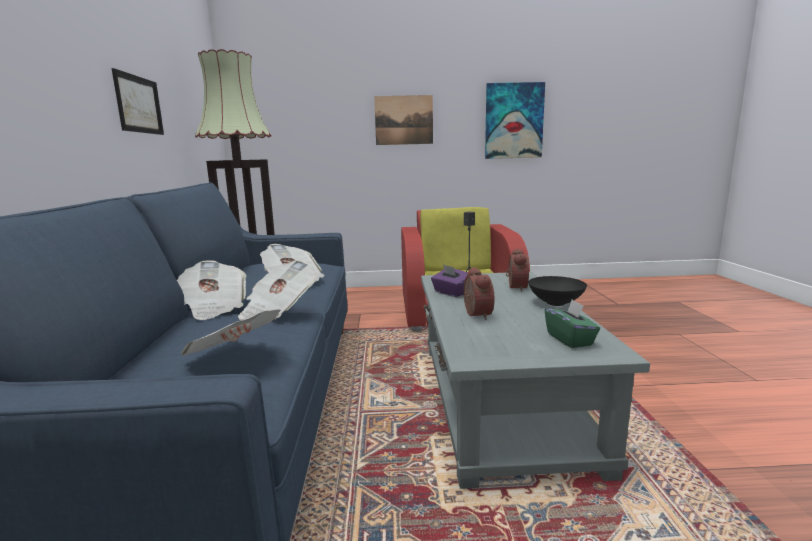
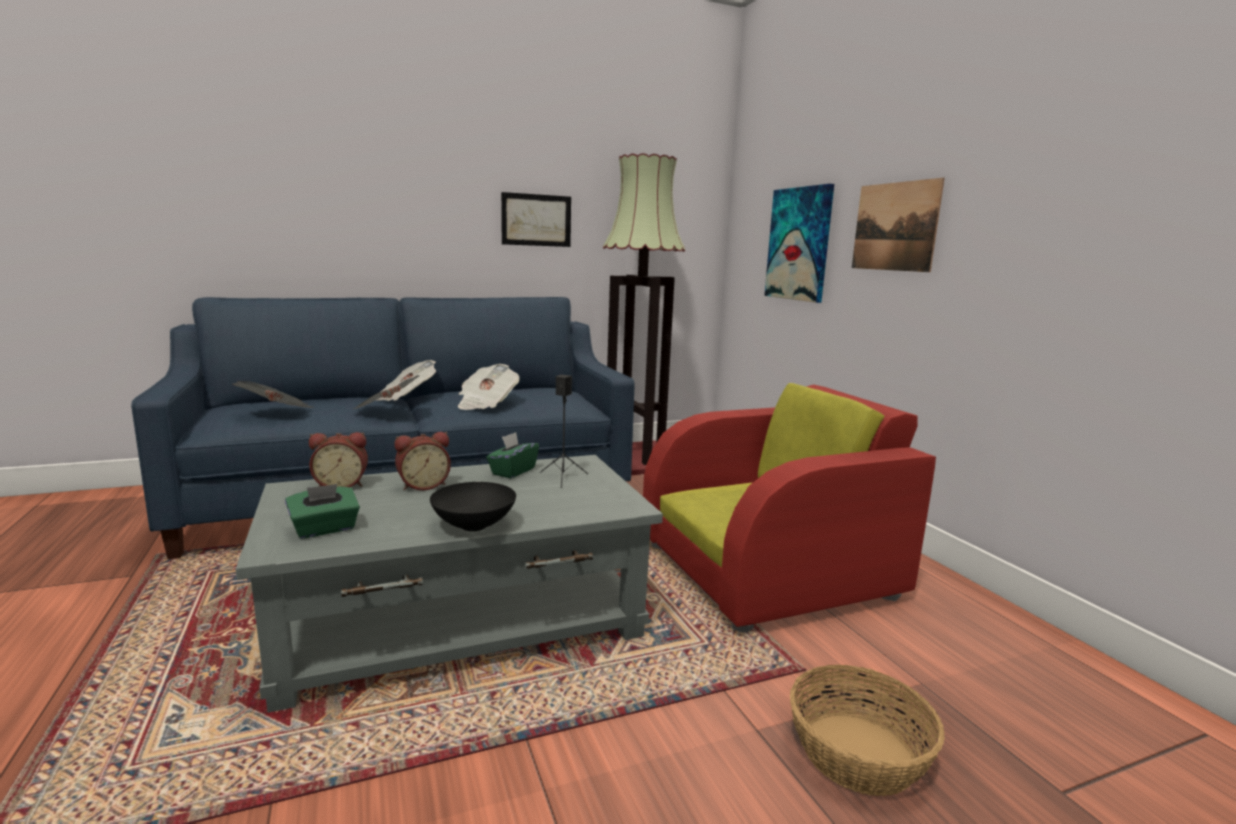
camera: 70 degrees right, 0 degrees up
purple tissue box [431,265,467,297] -> green tissue box [487,432,539,478]
picture [485,82,545,159] -> picture moved to [764,184,834,303]
alarm clock [506,248,529,292] -> alarm clock moved to [309,432,368,487]
none -> basket [790,665,945,796]

